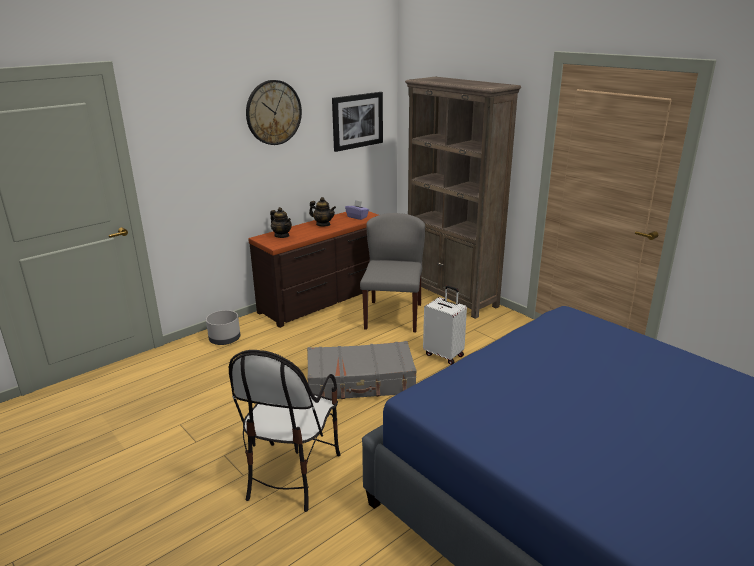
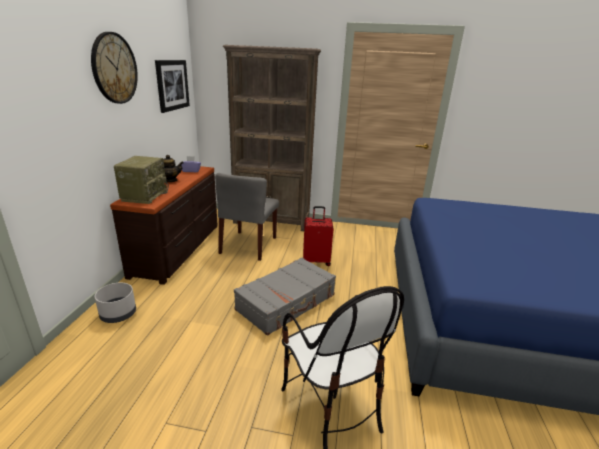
camera: 40 degrees left, 0 degrees up
teapot [270,207,292,238] -> radio [114,156,169,204]
grey chair [360,213,425,332] -> grey chair turned 135 degrees counterclockwise [215,173,279,261]
white suitcase [423,286,467,365] -> red suitcase [303,206,334,266]

